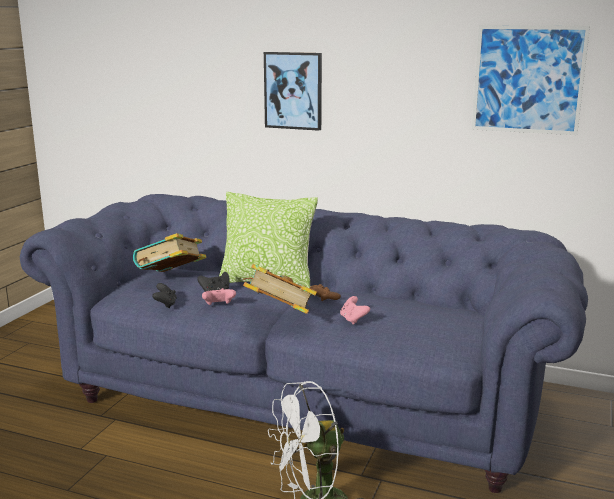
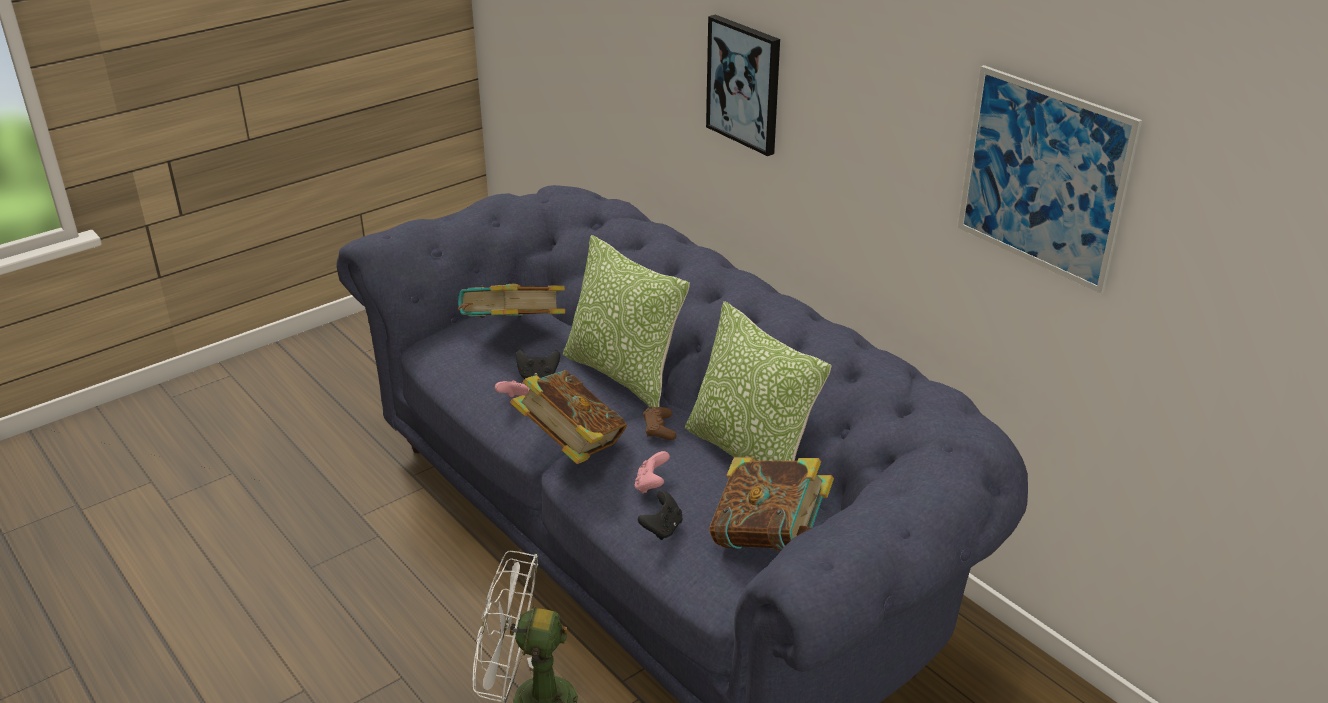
camera: 30 degrees right, 15 degrees up
black game controller [152,283,177,308] -> black game controller moved to [638,491,682,540]
none -> pillow [685,301,832,461]
none -> book [709,457,834,551]

